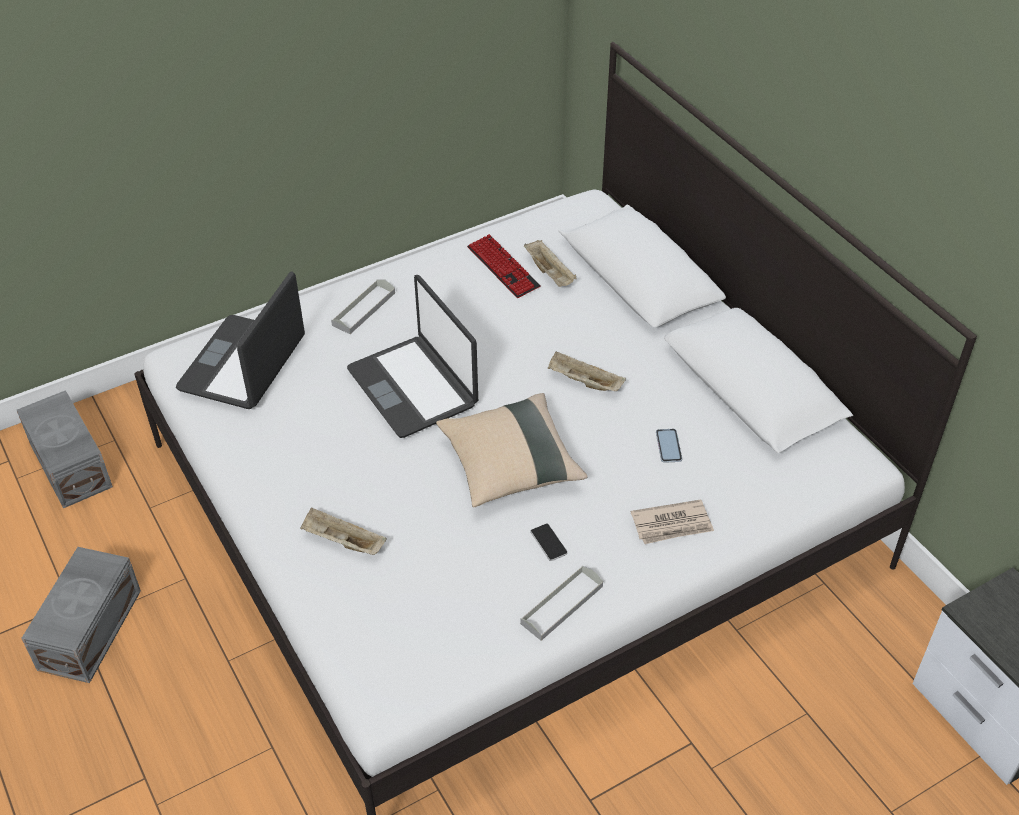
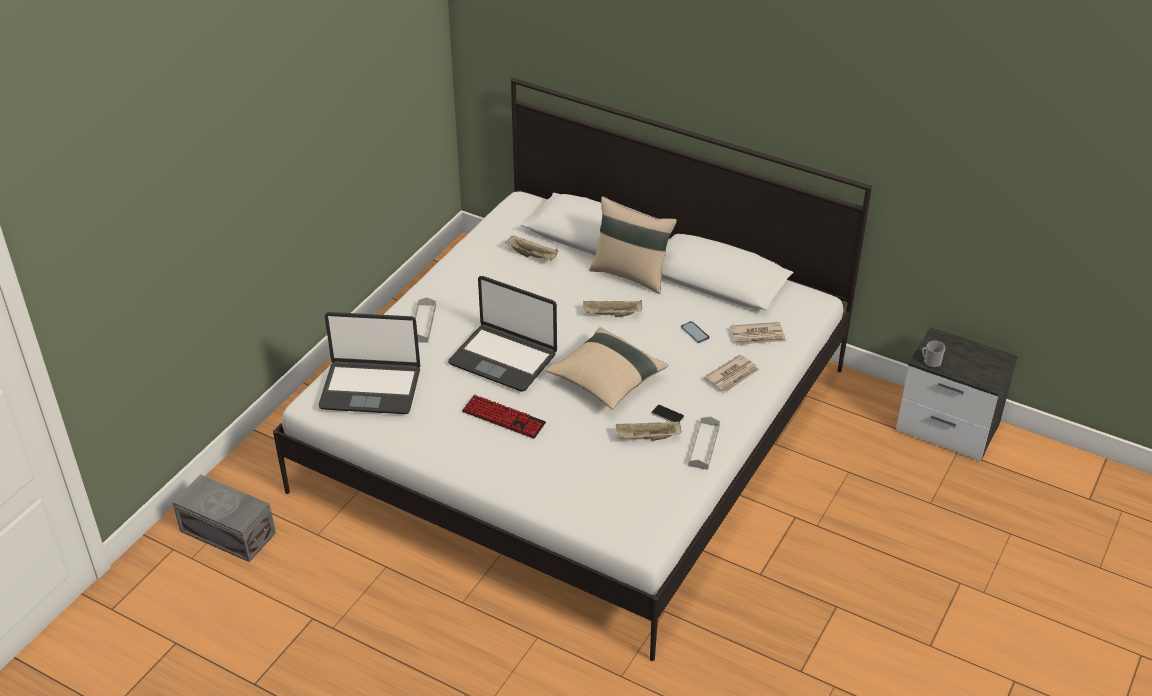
camera: 30 degrees left, 5 degrees down
grey storage box [21,547,141,683] -> none
laptop [176,271,305,409] -> laptop turned 75 degrees counterclockwise [318,312,420,414]
beige tray [300,508,387,555] -> beige tray moved to [616,421,681,441]
keyboard [467,234,541,298] -> keyboard moved to [462,394,546,439]
none -> beige pillow [589,196,677,294]
none -> newspaper [731,322,786,345]
none -> mug [922,341,945,368]

